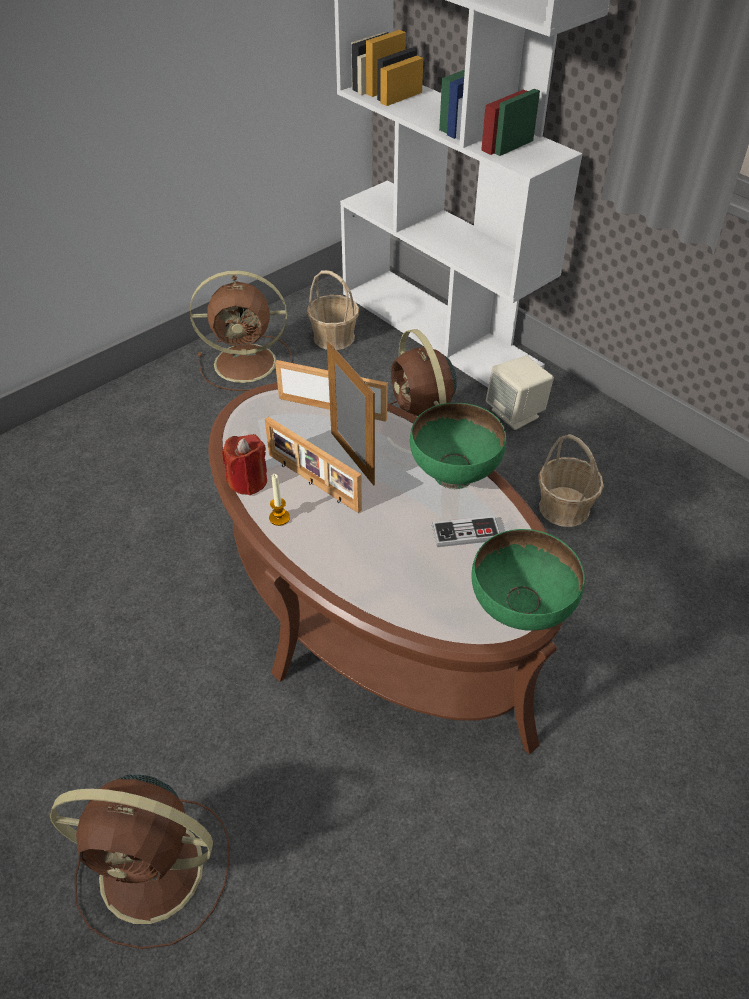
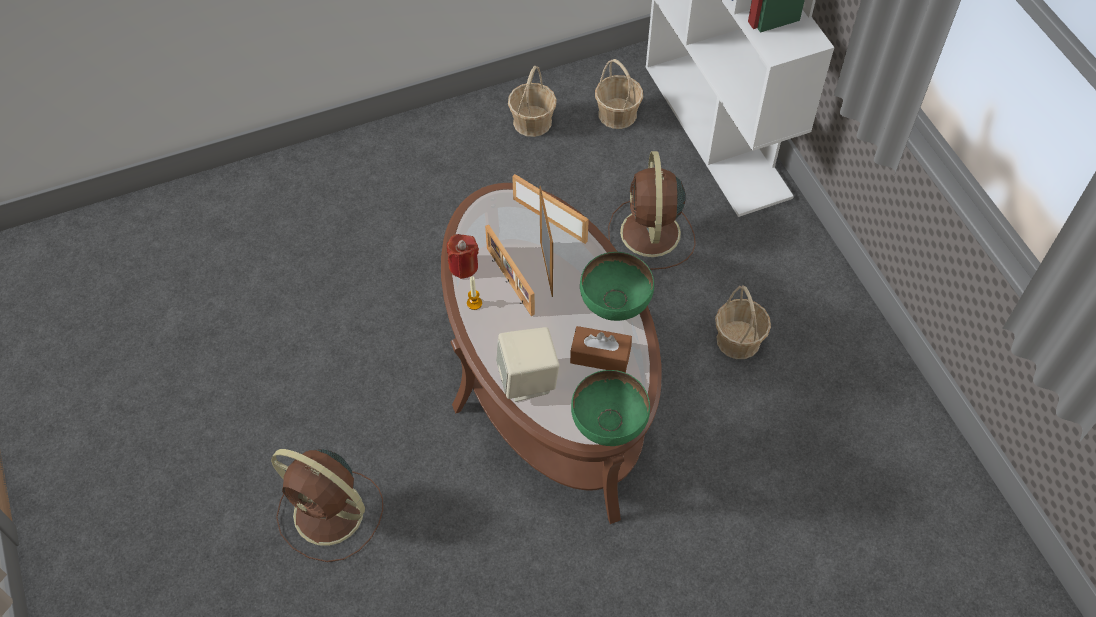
camera: 20 degrees right, 10 degrees up
brown fan [190,270,292,391] -> basket [508,66,557,137]
game controller [432,516,500,547] -> brown tissue box [570,326,632,373]
beige speaker [486,356,554,430] -> beige speaker moved to [496,327,559,402]

